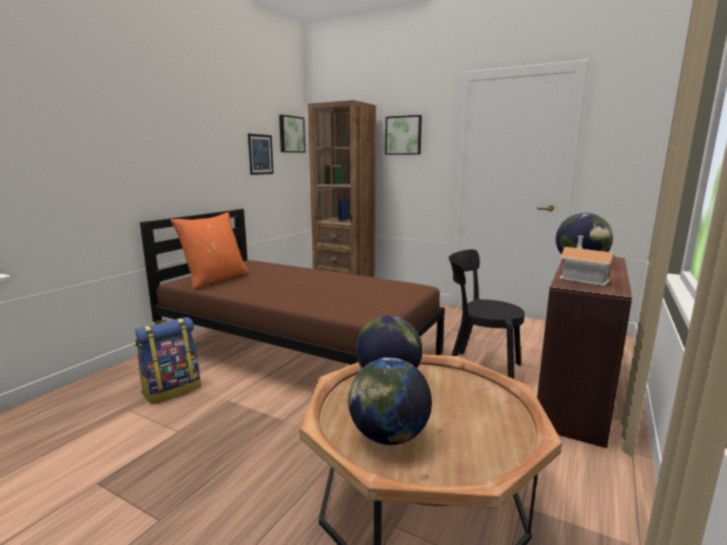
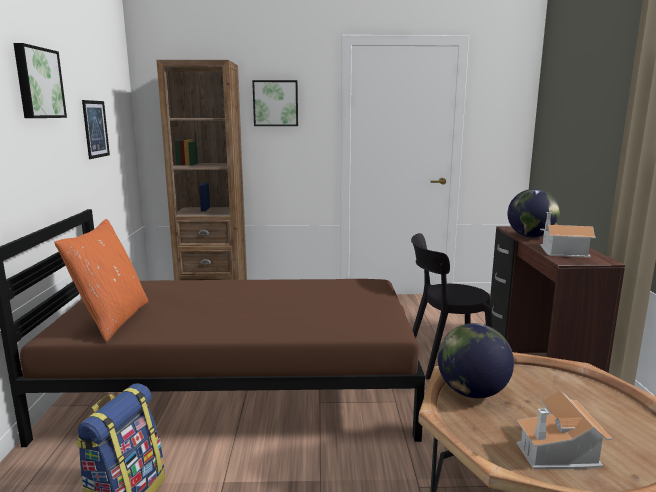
camera: 30 degrees left, 0 degrees up
picture [279,115,305,153] -> picture moved to [13,43,67,118]
globe [348,357,432,445] -> toy house [517,390,612,469]

